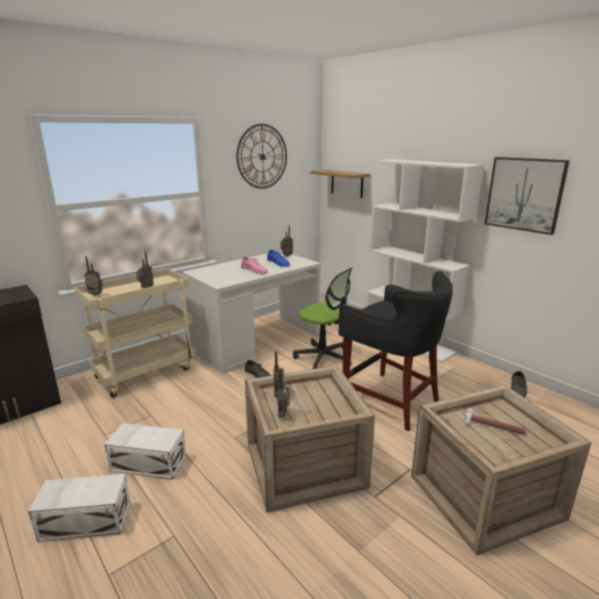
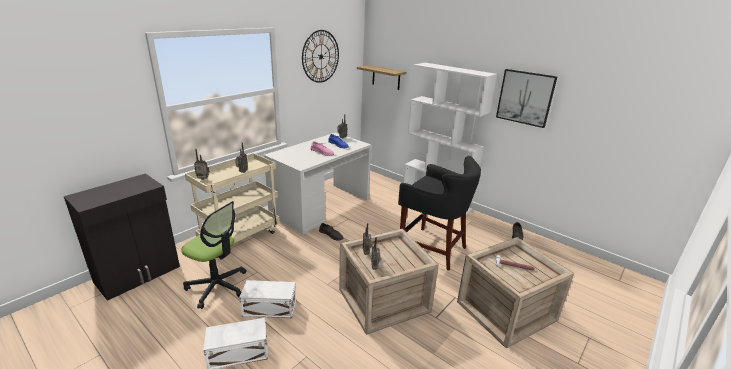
camera: 10 degrees left, 5 degrees up
office chair [293,267,353,369] -> office chair moved to [181,201,247,309]

